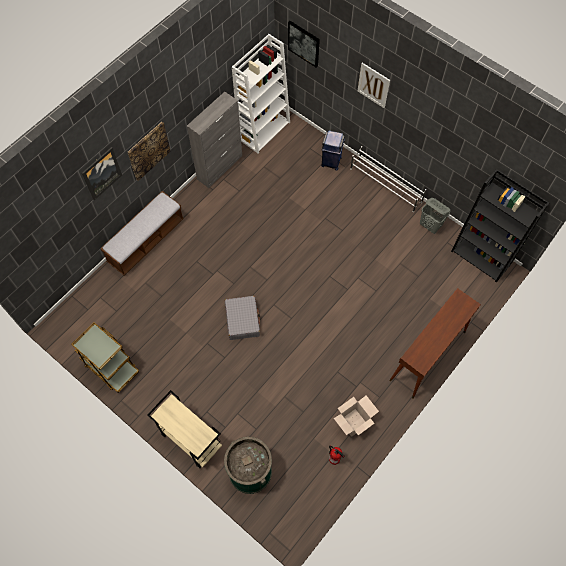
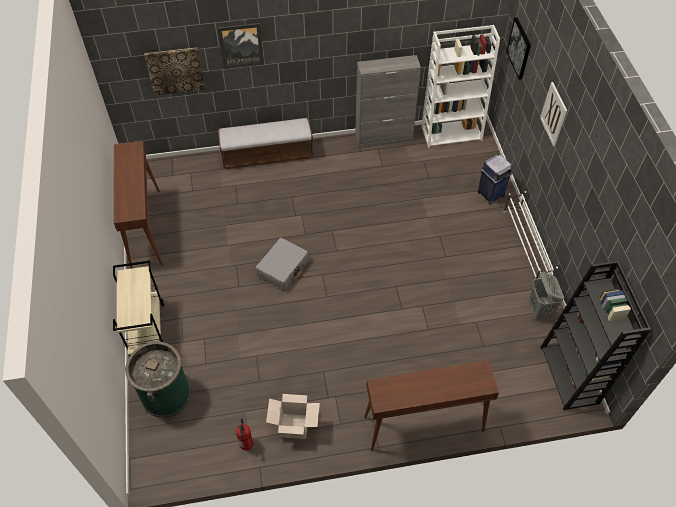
camera: 40 degrees right, 10 degrees down
brown cart [71,322,139,393] -> brown console table [114,141,163,269]
picture [128,122,171,181] -> picture moved to [144,48,205,95]

